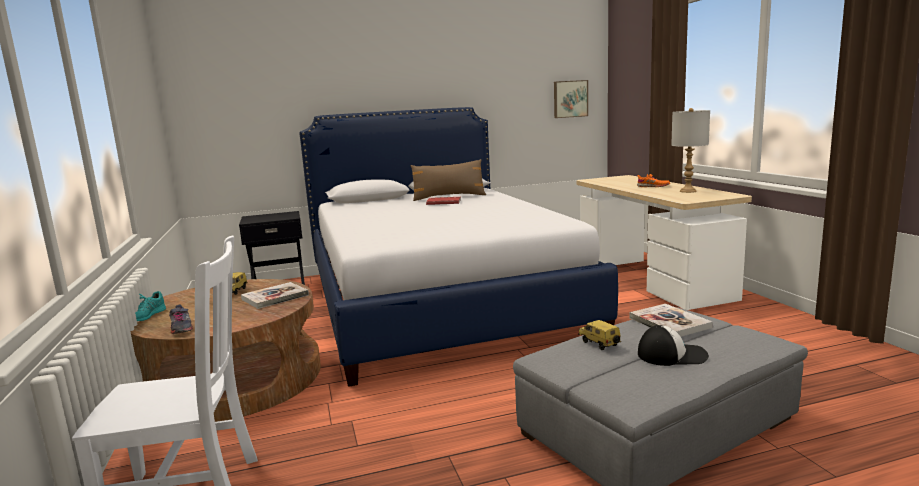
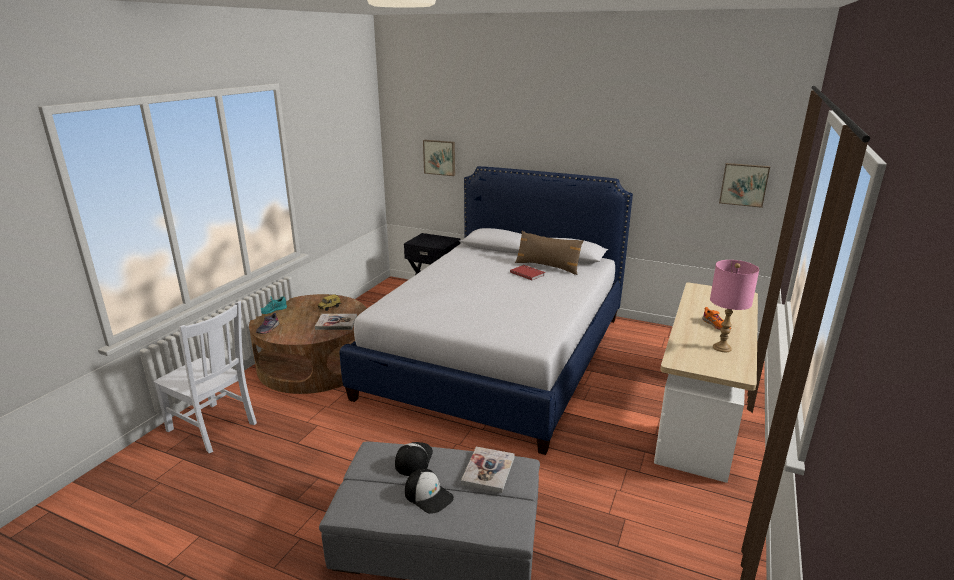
camera: 40 degrees right, 10 degrees up
toy car [578,320,621,350] -> cap [395,442,433,476]
grey table lamp [671,108,710,193] -> pink table lamp [710,260,759,352]
none -> picture [423,140,455,176]

